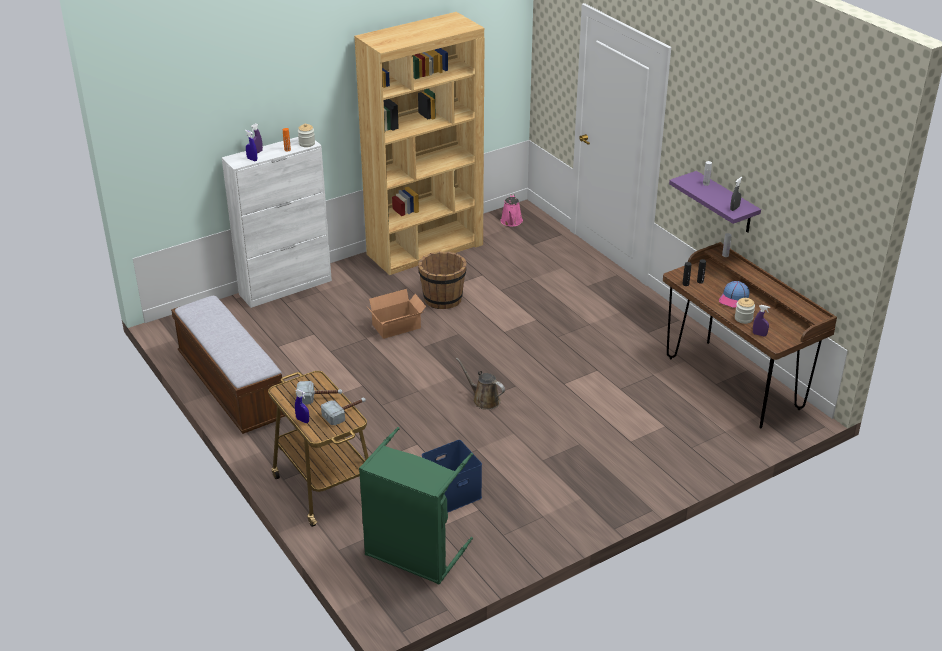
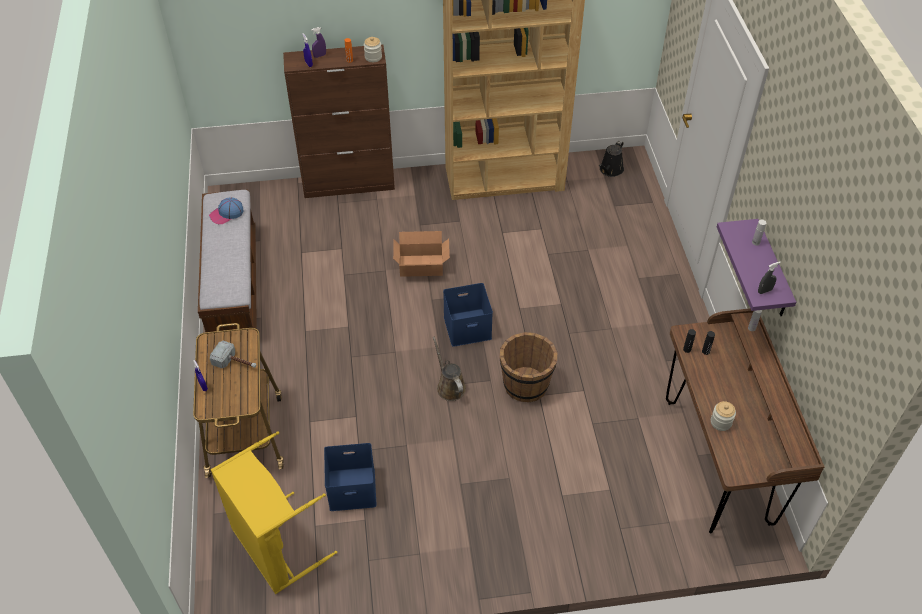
camera: 25 degrees right, 15 degrees up
white cabinet [222,137,332,308] -> brown cabinet [283,44,395,198]
hammer [321,397,366,425] -> none
green laundry basket [359,427,473,585] -> yellow laundry basket [211,431,337,594]
brown bucket [418,252,467,309] -> brown bucket moved to [500,332,557,402]
pink watering can [500,194,523,227] -> black watering can [599,140,624,177]
cap [719,281,750,308] -> cap moved to [209,197,244,224]
purple spray bottle [753,305,770,336] -> none
none -> blue storage box [443,283,493,347]

